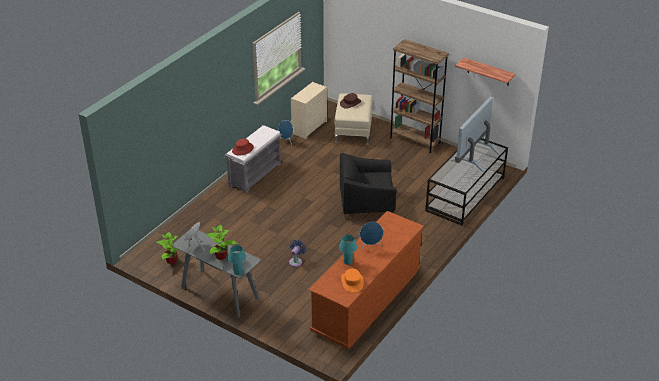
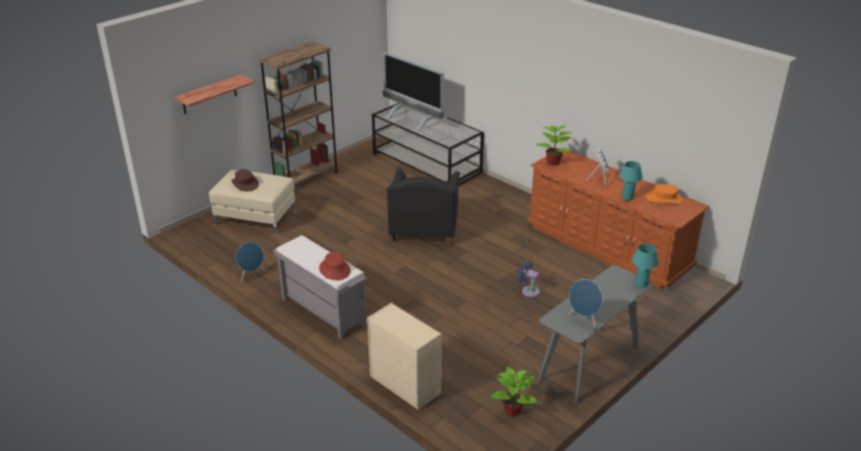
camera: 80 degrees left, 5 degrees down
potted plant [206,224,238,260] -> potted plant moved to [536,125,572,166]
beige dresser [291,82,327,139] -> beige dresser moved to [367,303,442,410]
shelf [455,58,516,86] -> shelf moved to [174,74,255,114]

